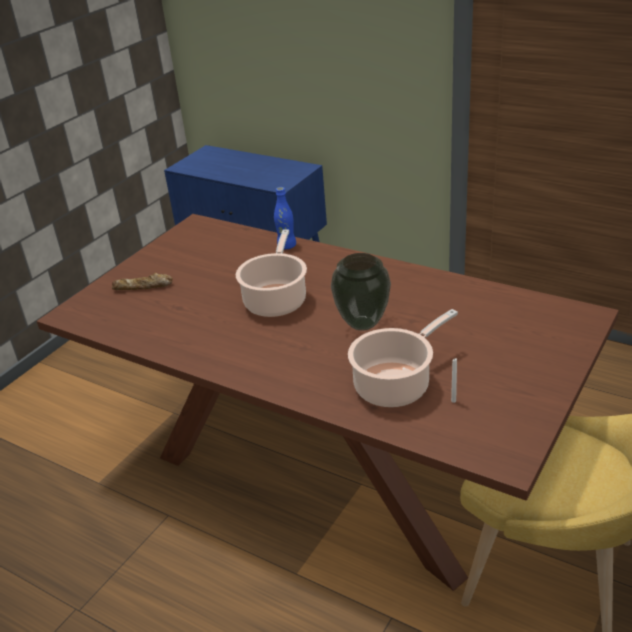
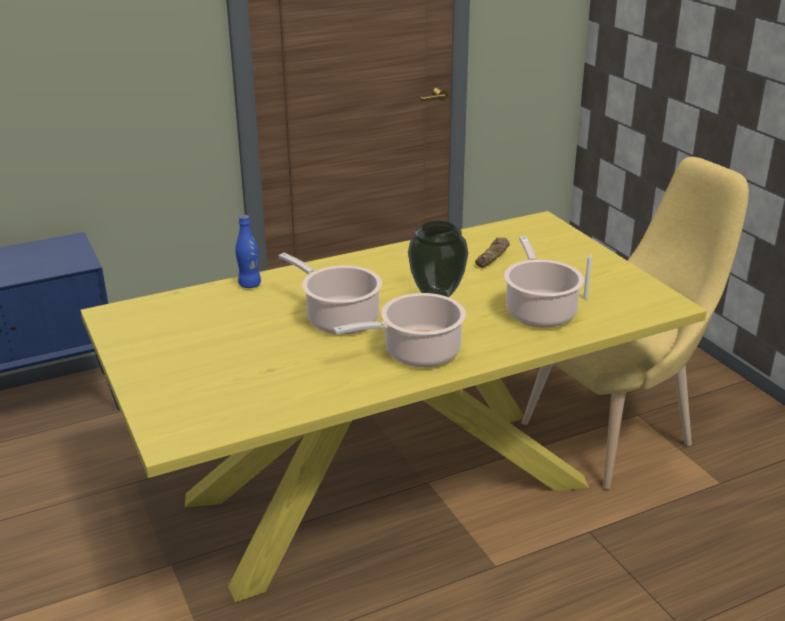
camera: 60 degrees left, 5 degrees down
brown dining table [37,214,619,591] -> yellow dining table [80,211,707,602]
bread [112,272,173,290] -> bread moved to [475,238,510,267]
none -> cooking pot [333,293,466,367]

